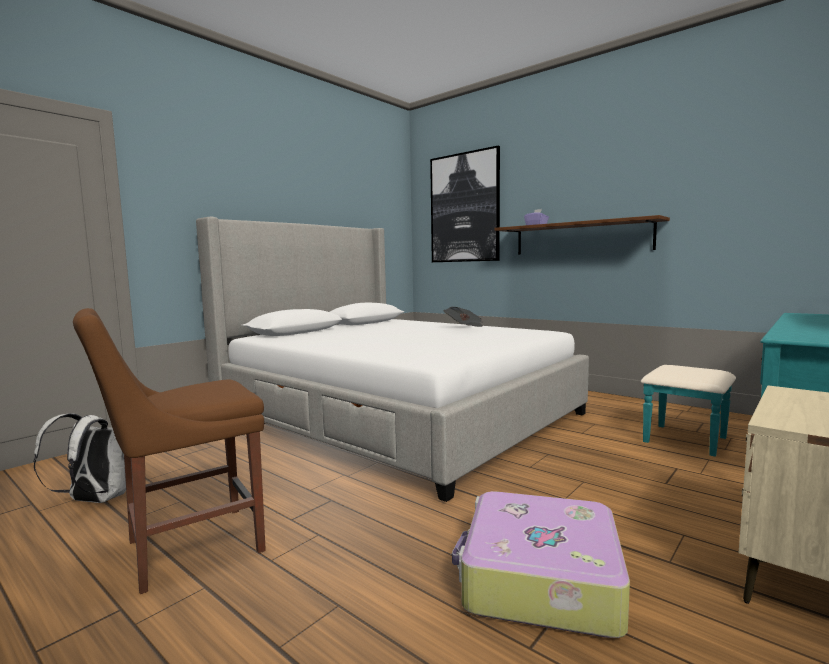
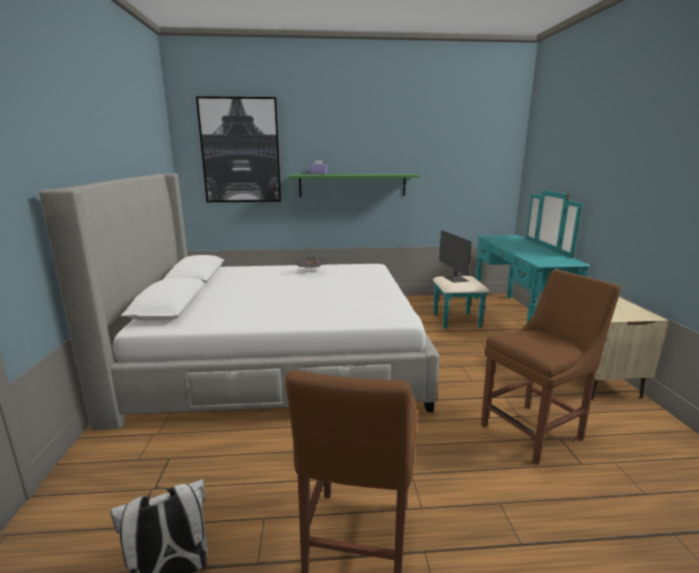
camera: 45 degrees left, 10 degrees up
suitcase [452,491,630,638] -> brown chair [481,269,621,465]
brown shelf [494,215,670,255] -> green shelf [289,174,420,197]
none -> monitor [439,230,472,283]

